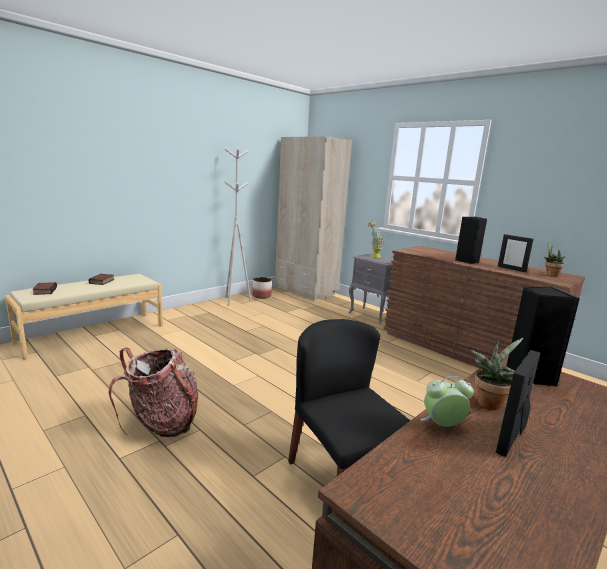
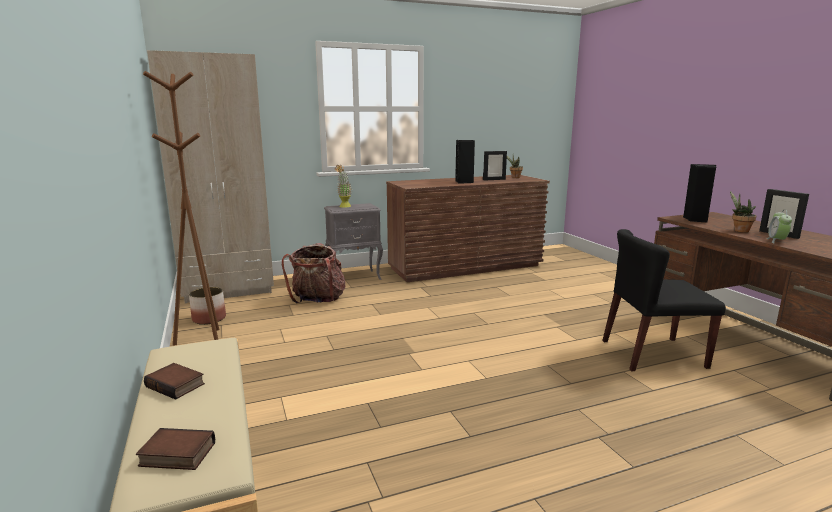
camera: 65 degrees left, 0 degrees up
backpack [109,348,198,437] -> backpack moved to [282,243,346,303]
grey clothes rack [224,148,251,306] -> brown clothes rack [143,71,219,345]

